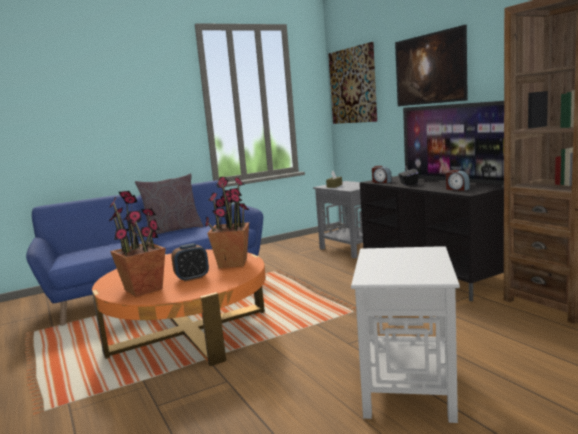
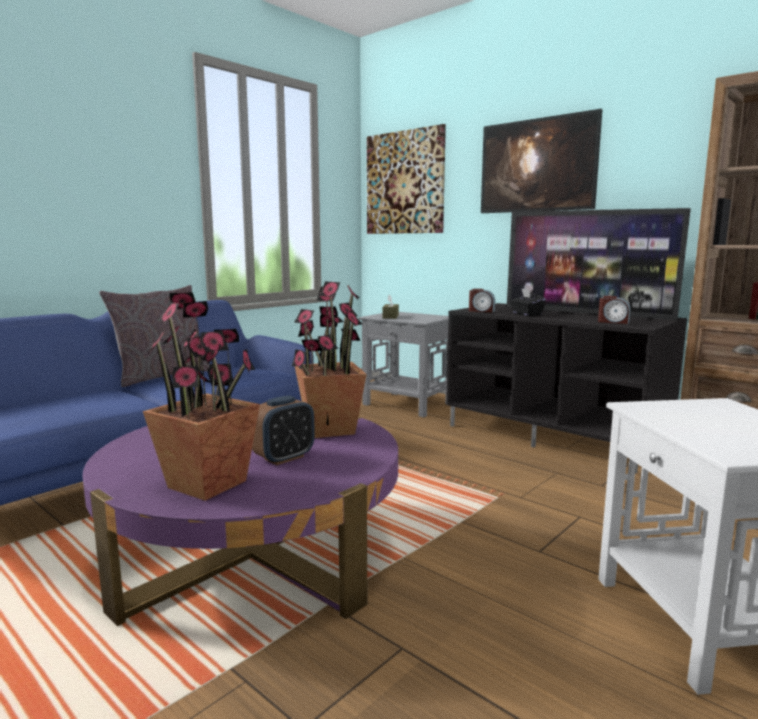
camera: 20 degrees left, 0 degrees up
orange coffee table [92,249,266,366] -> purple coffee table [82,417,398,626]

